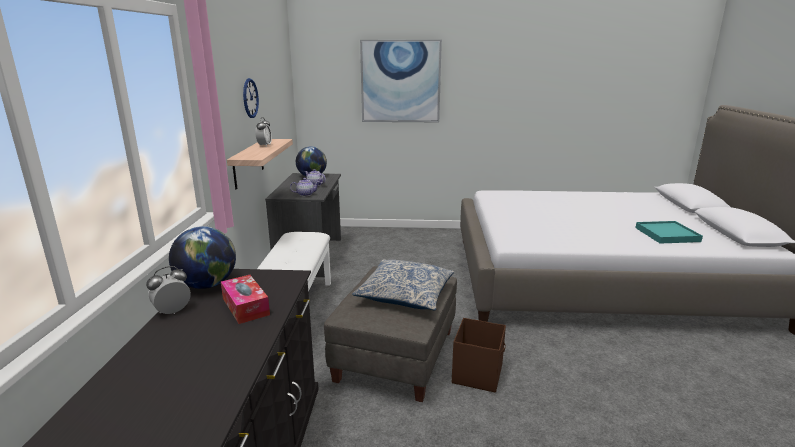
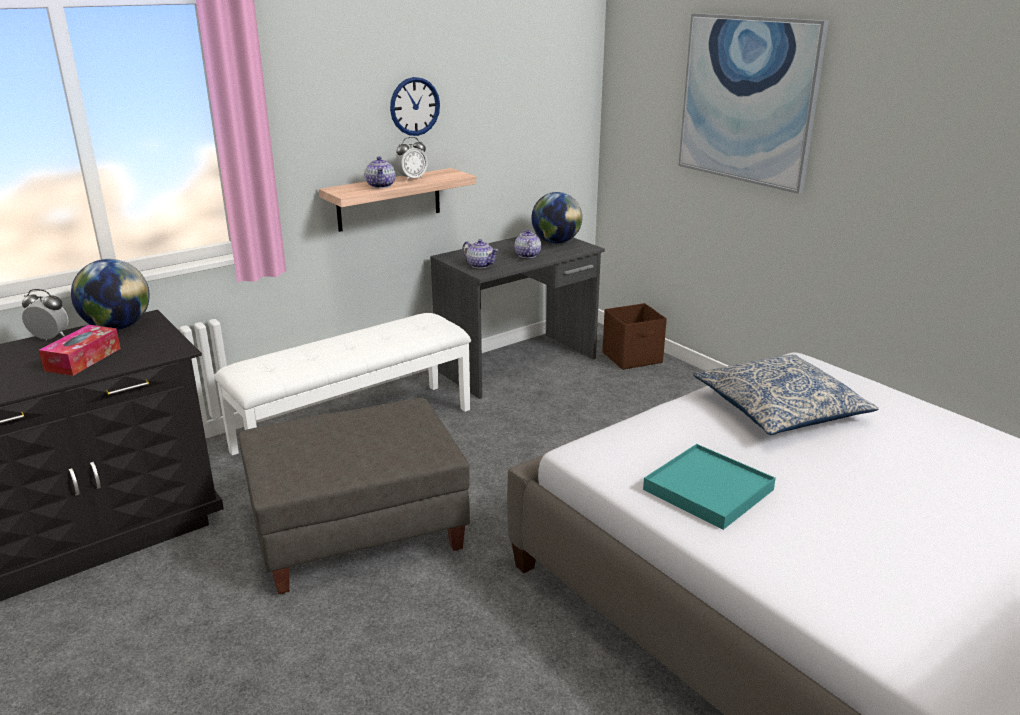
camera: 50 degrees right, 5 degrees up
pillow [352,259,454,311] -> pillow moved to [693,354,879,435]
brown storage box [452,318,506,393] -> brown storage box moved to [603,303,667,370]
turquoise tray [635,221,703,244] -> turquoise tray moved to [643,444,776,530]
none -> teapot [365,156,395,188]

